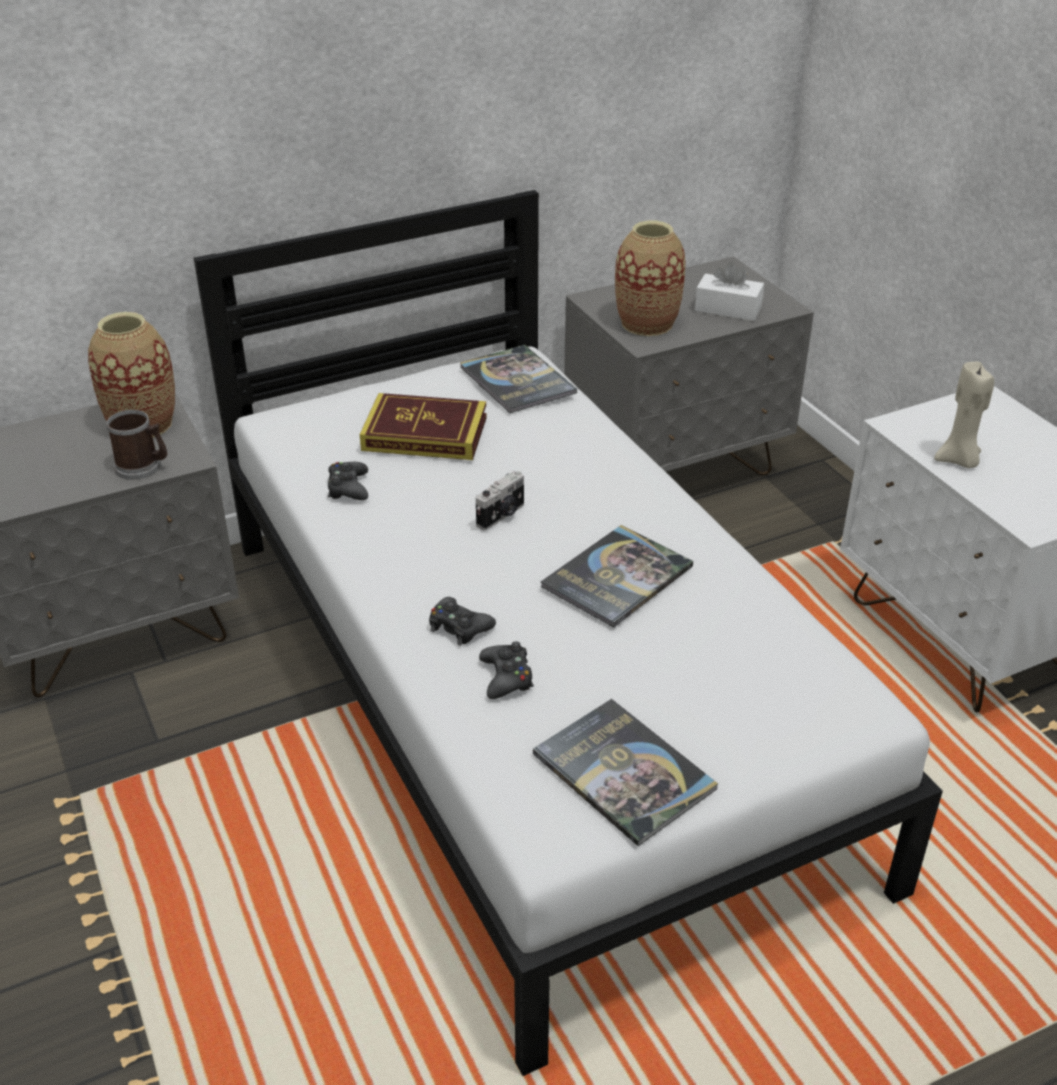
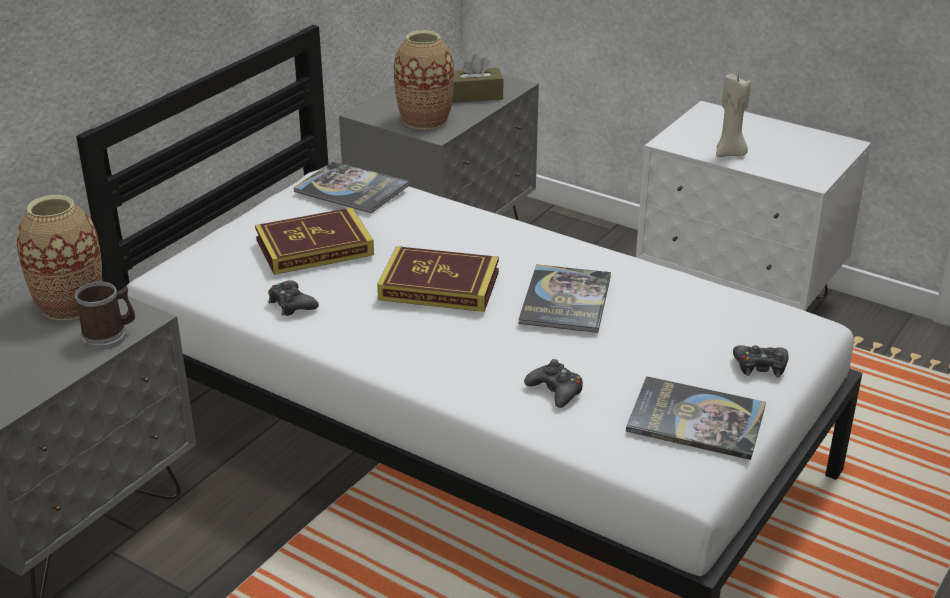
camera: 30 degrees left, 5 degrees down
black game controller [429,597,496,645] -> black game controller moved to [733,345,789,377]
camera [476,471,524,530] -> book [377,246,499,312]
white tissue box [695,262,764,321] -> brown tissue box [452,54,504,103]

